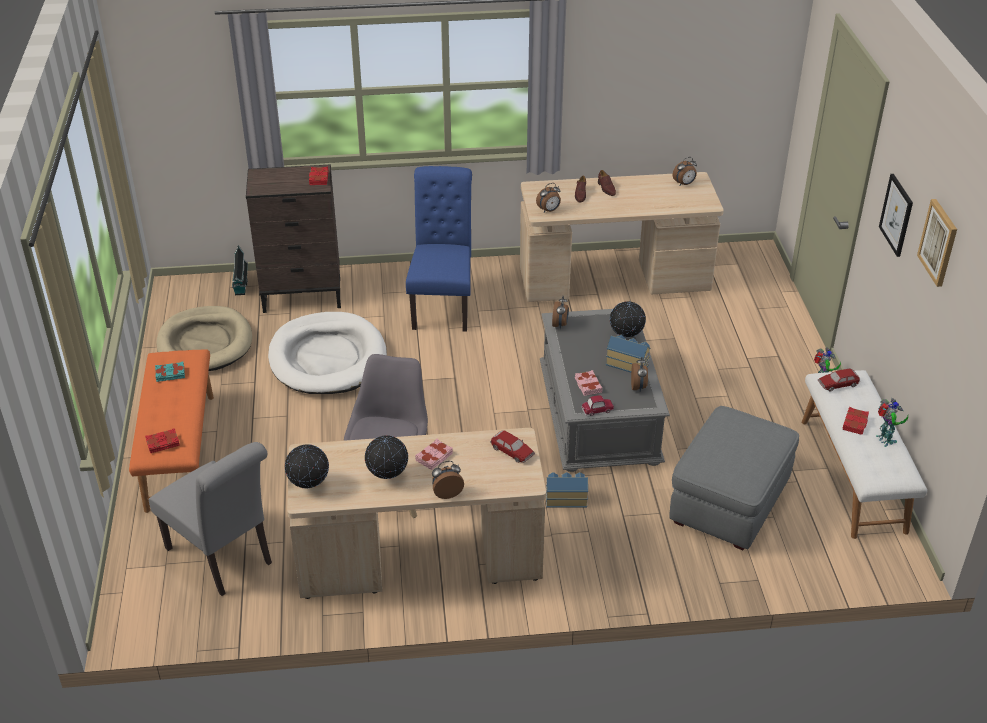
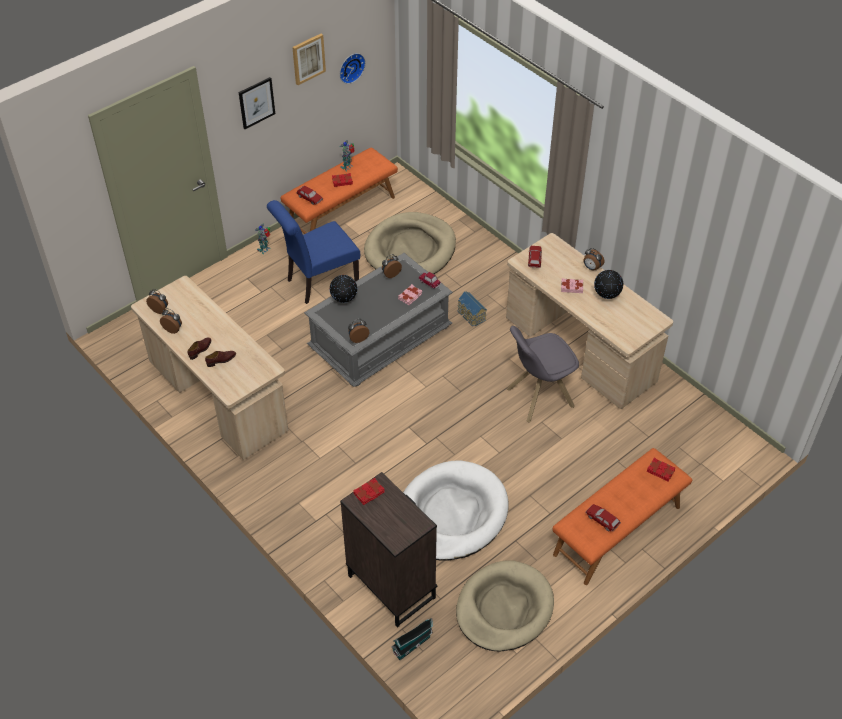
camera: 125 degrees left, 10 degrees up
grey chair [149,442,272,596] -> none
turquoise book [155,362,185,382] -> toy car [585,504,621,532]
globe [285,444,329,488] -> none
blue chair [406,166,472,332] -> blue chair moved to [267,200,360,304]
alarm clock [536,183,561,212] -> alarm clock moved to [160,308,182,334]
toy house [606,334,651,373] -> none
grey ottoman [669,406,799,550] -> beige dog bed [364,212,456,274]
white bench [802,370,927,539] -> orange bench [281,147,398,234]
none -> wall clock [340,53,366,84]

